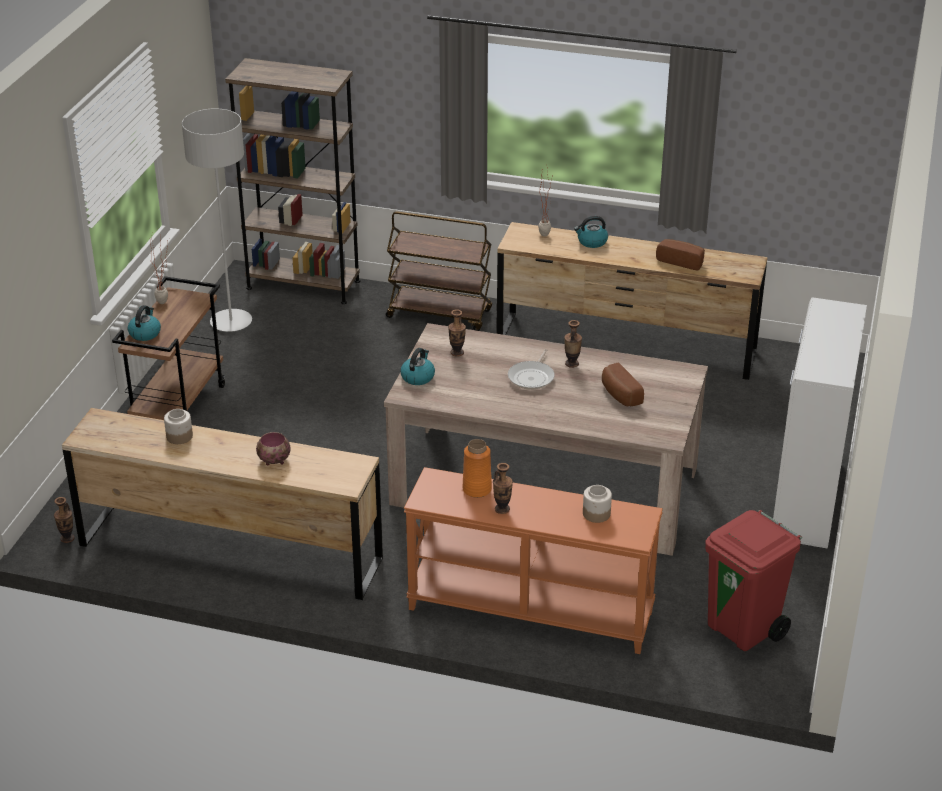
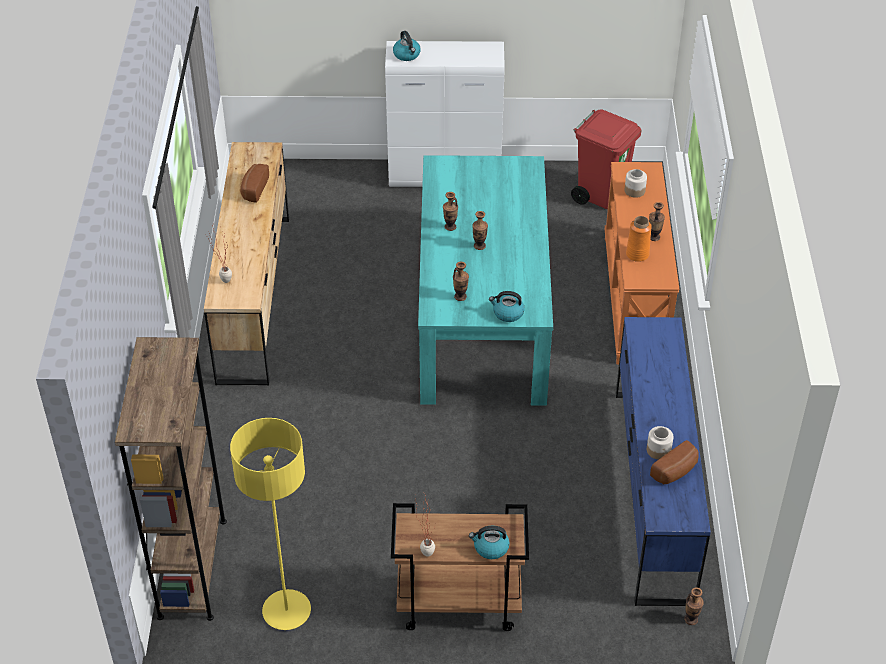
camera: 105 degrees left, 10 degrees up
brown dresser [62,408,383,600] -> blue dresser [616,317,711,606]
grey floor lamp [182,109,252,332] -> yellow floor lamp [230,418,311,630]
bowl [256,432,291,466] -> none
beige dining table [384,323,708,556] -> turquoise dining table [418,155,553,406]
brown cart [386,211,492,331] -> none
frying pan [508,349,555,390] -> vase [472,211,488,250]
kettle [574,216,608,248] -> kettle moved to [393,31,421,61]
bread [602,363,644,406] -> bread moved to [650,440,699,484]

